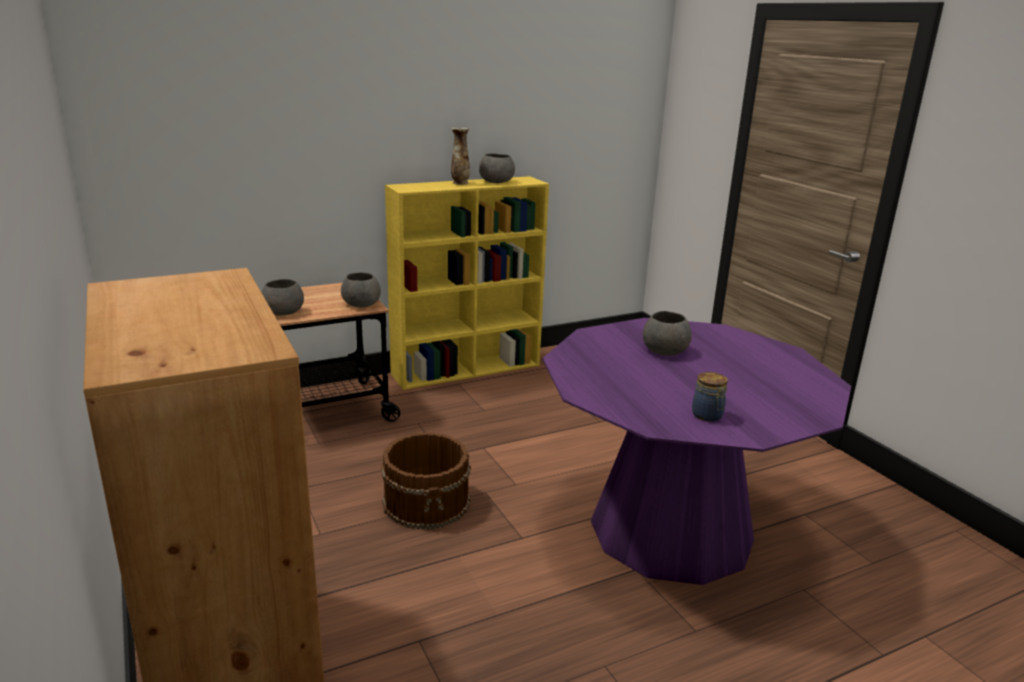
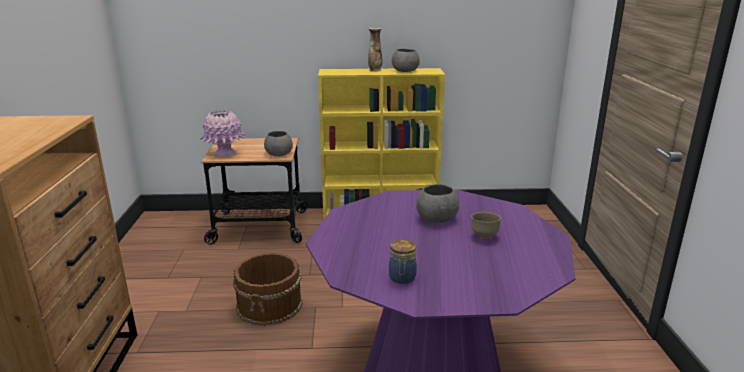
camera: 25 degrees right, 0 degrees up
grey bowl [261,279,304,315] -> pink vase [200,110,246,156]
none -> brown bowl [471,212,501,239]

